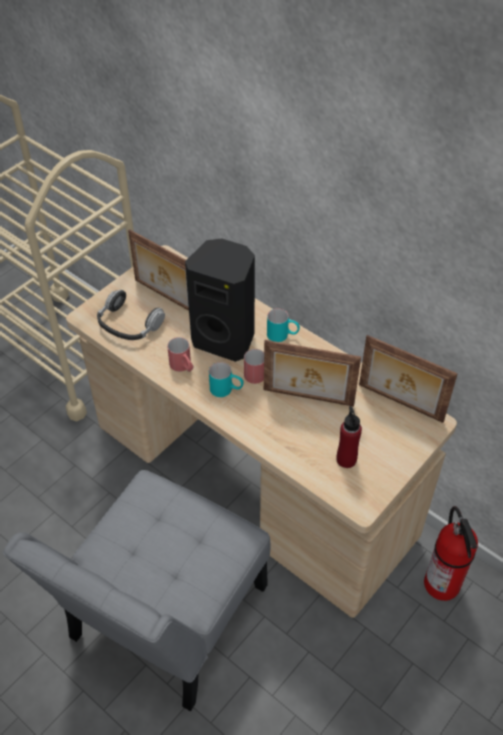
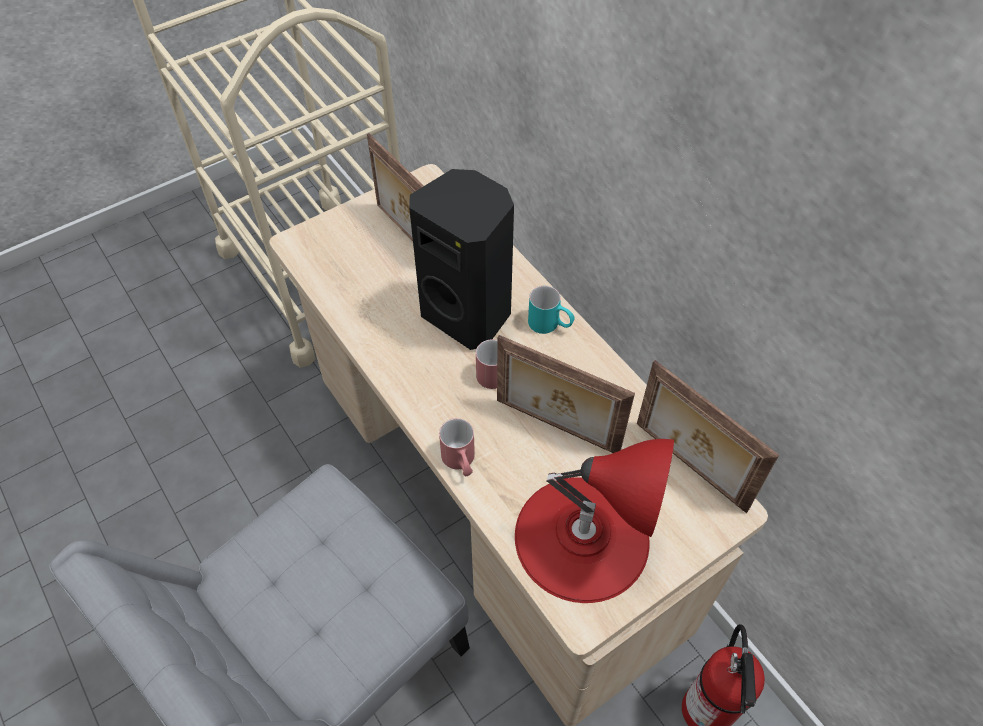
camera: 15 degrees right, 5 degrees up
headphones [97,290,165,340] -> none
red mug [167,337,193,372] -> red mug moved to [439,418,475,476]
turquoise mug [209,362,244,397] -> none
red bottle [336,406,362,468] -> red table lamp [515,439,674,603]

